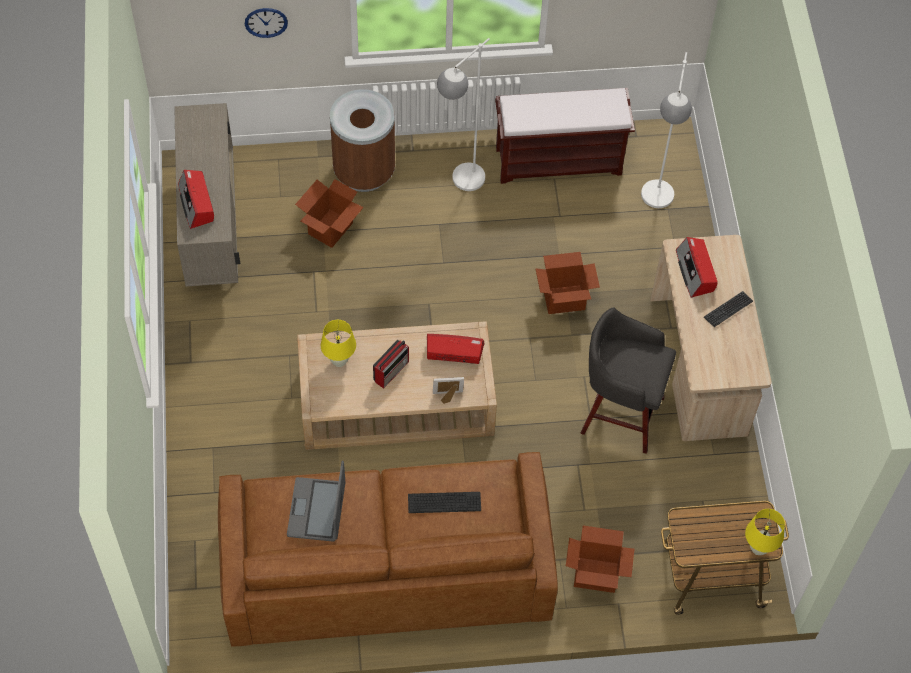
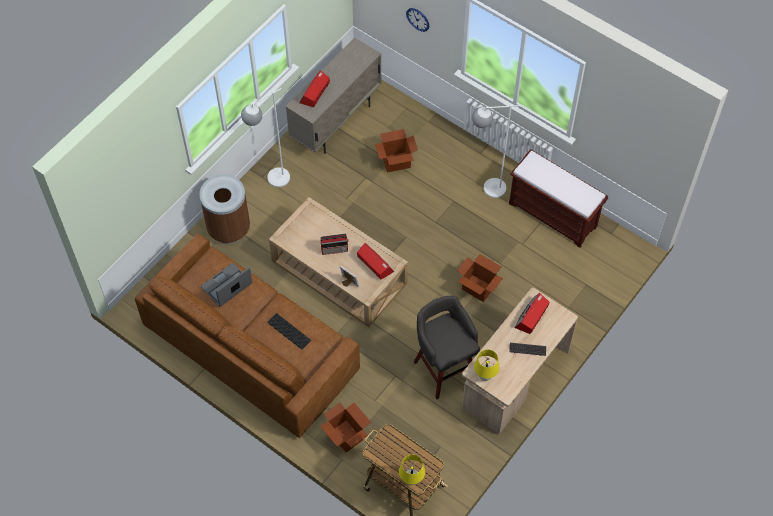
camera: 45 degrees right, 0 degrees up
yellow table lamp [321,320,356,367] -> yellow table lamp moved to [474,349,500,381]
brown trash can [330,89,395,192] -> brown trash can moved to [199,174,250,244]
white floor lamp [641,52,692,208] -> white floor lamp moved to [241,88,290,187]

